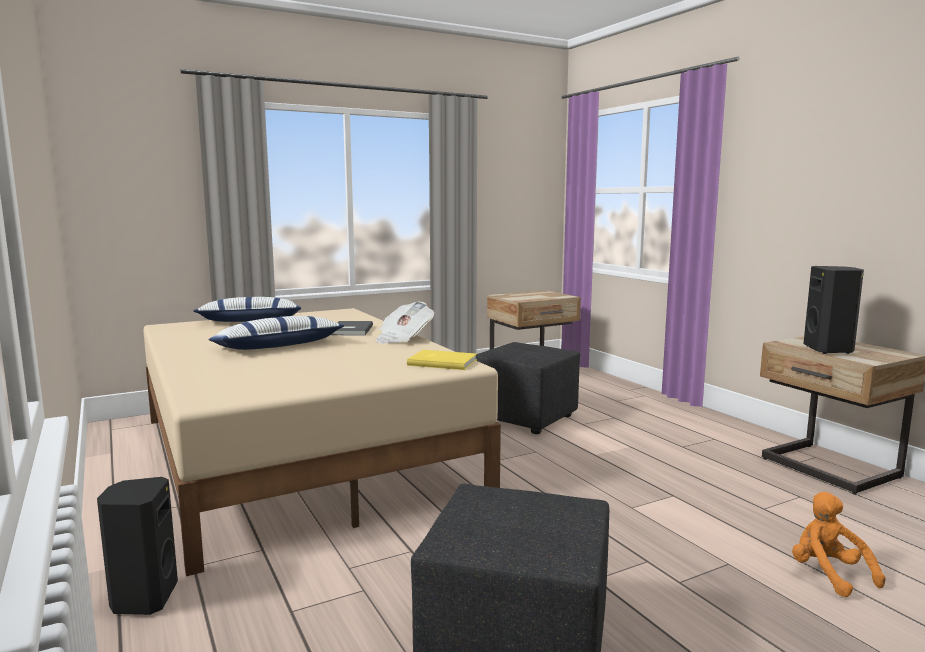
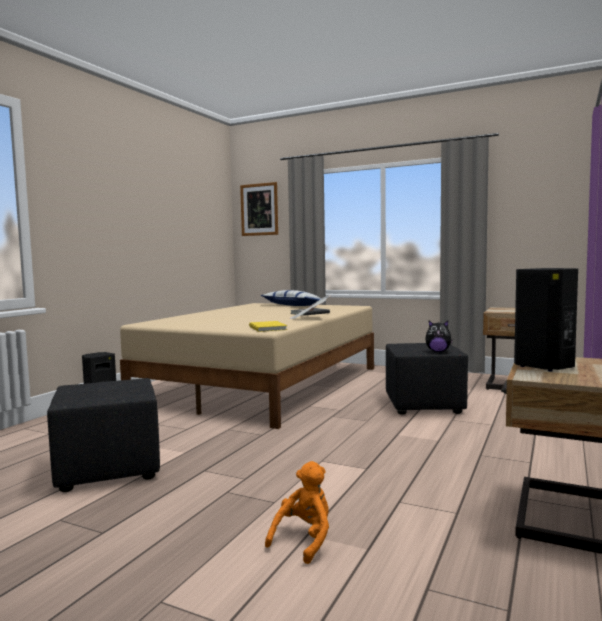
camera: 55 degrees right, 5 degrees down
pillow [209,316,344,350] -> none
none -> picture [240,182,278,236]
none -> plush toy [425,321,453,352]

